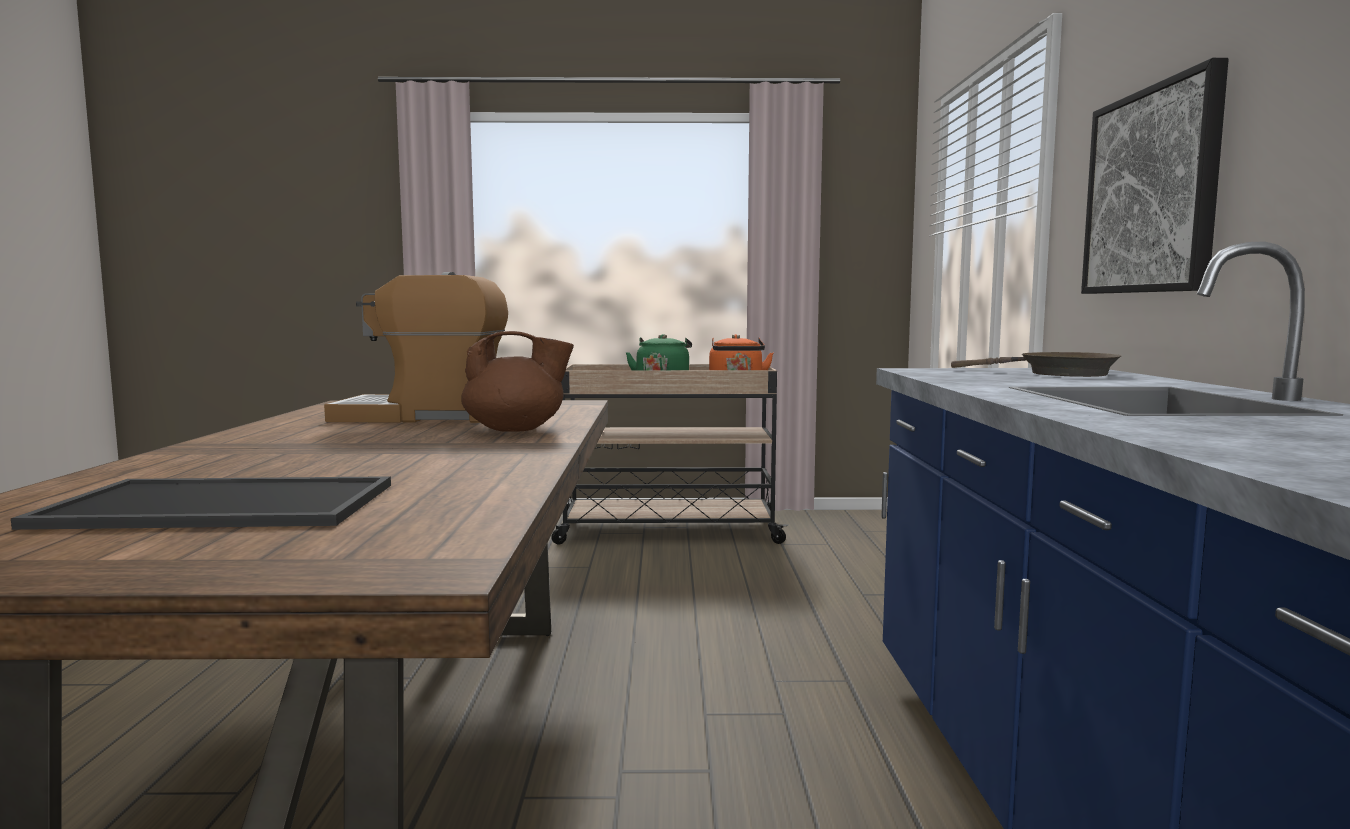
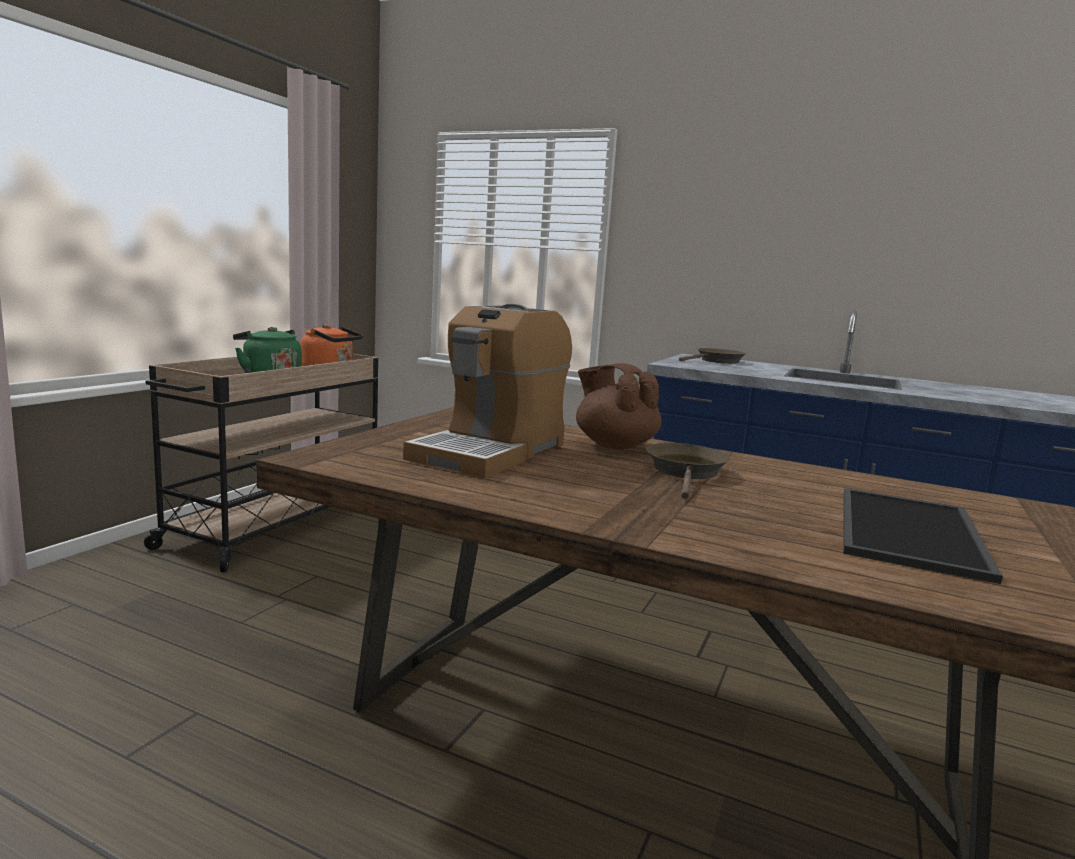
camera: 65 degrees left, 5 degrees up
brown teapot [461,331,574,432] -> brown teapot turned 60 degrees counterclockwise [576,363,661,450]
picture [1081,58,1229,294] -> none
none -> brown frying pan [646,443,730,499]

